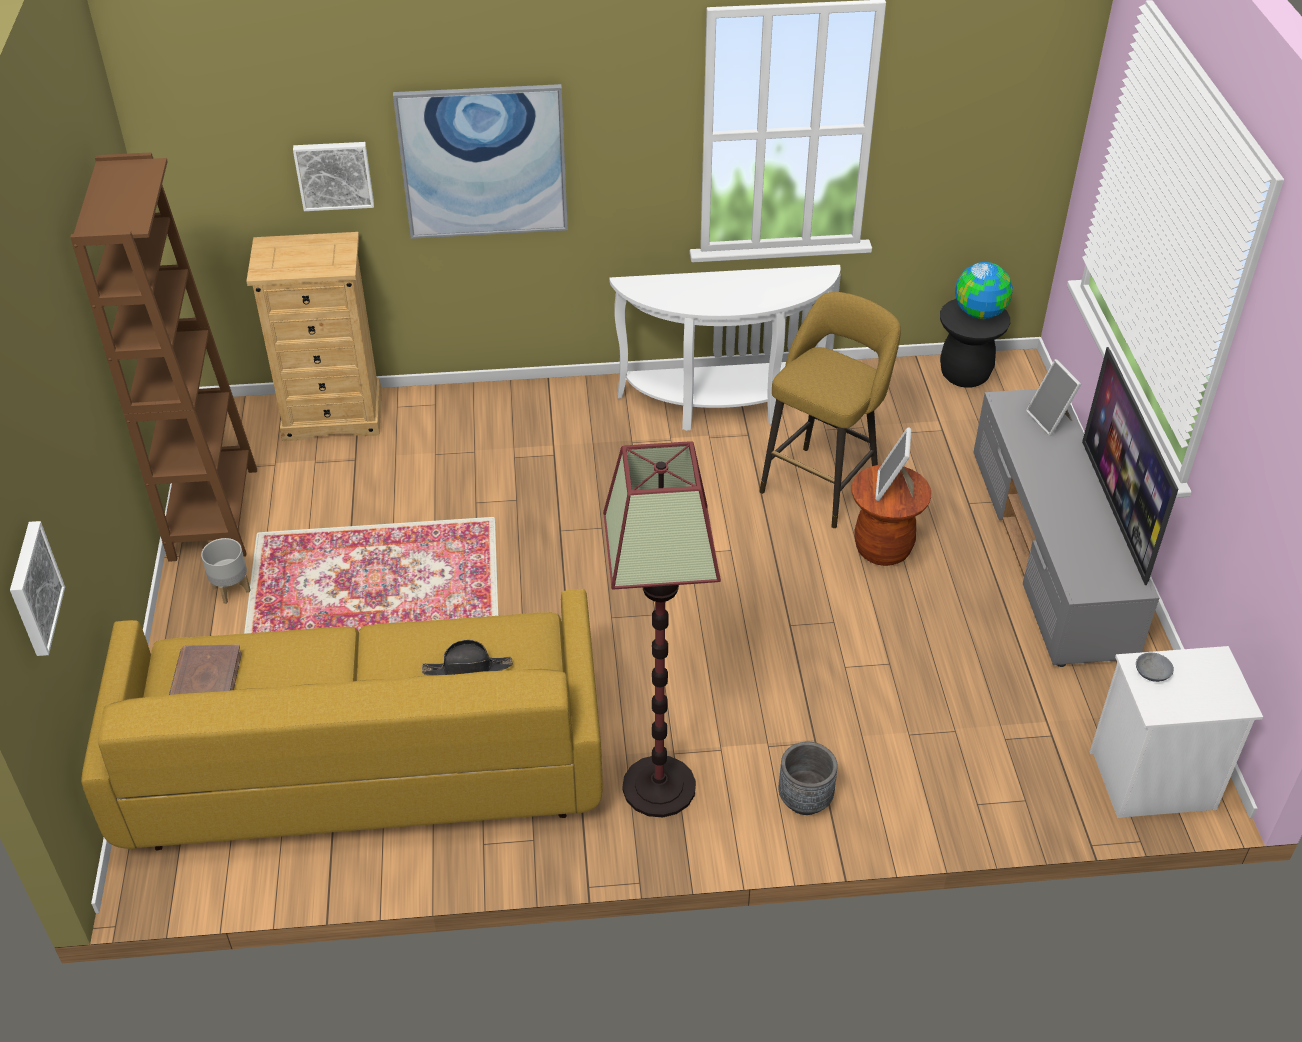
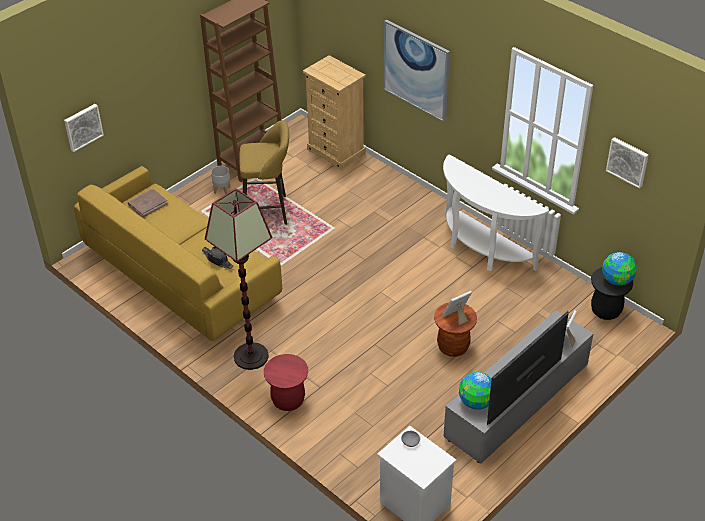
camera: 50 degrees right, 0 degrees up
picture [293,142,374,211] -> picture moved to [606,137,649,188]
yellow stool [759,292,901,528] -> yellow stool moved to [240,120,289,225]
grey planter [779,742,838,815] -> red stool [264,354,308,411]
none -> globe [459,372,492,410]

